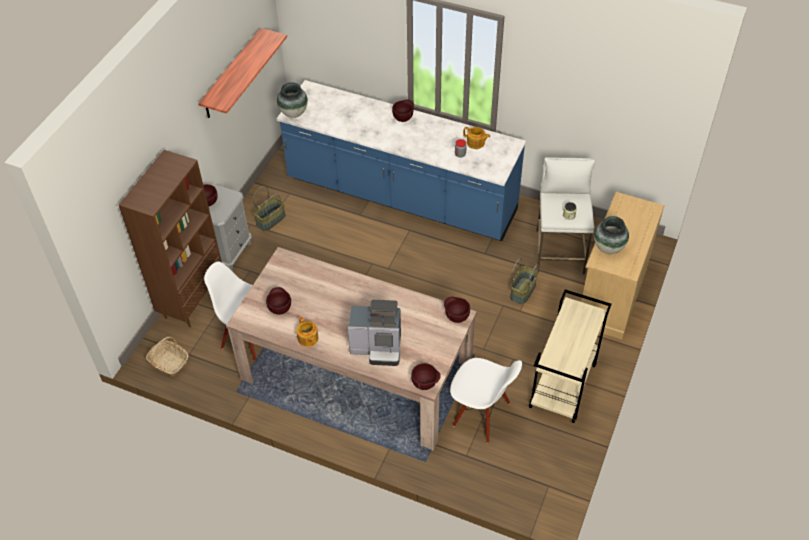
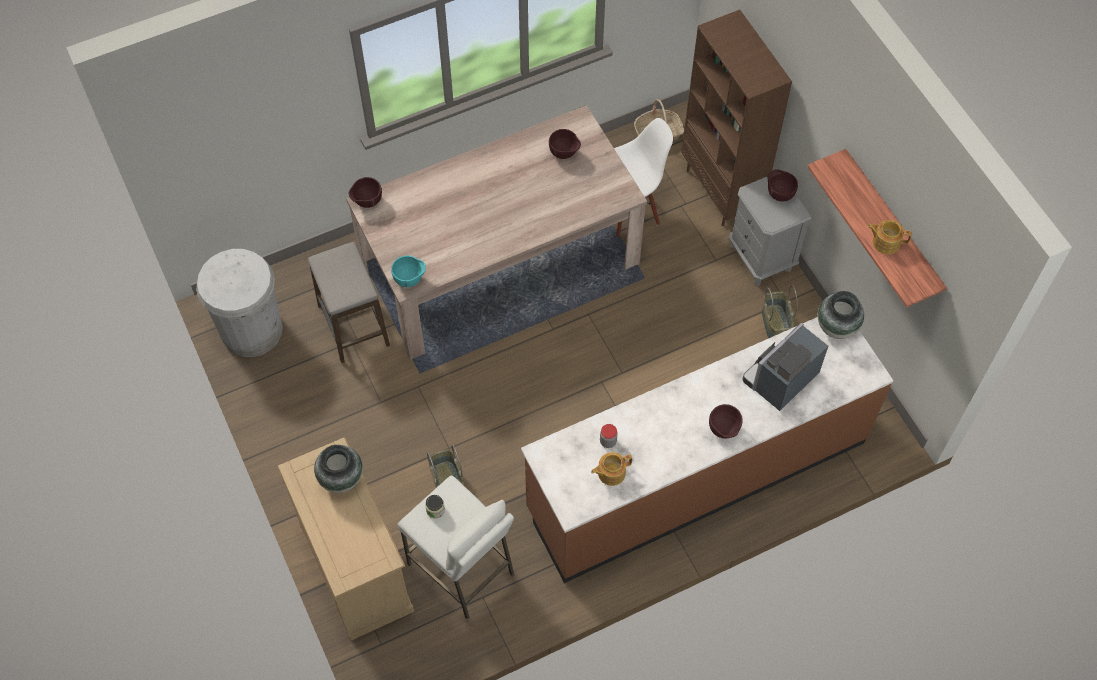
camera: 130 degrees right, 10 degrees up
blue counter [277,80,526,241] -> brown counter [521,317,894,583]
teapot [296,317,319,347] -> teapot moved to [868,220,912,254]
coffee machine [348,300,401,366] -> coffee machine moved to [743,323,828,411]
brown bowl [444,296,470,323] -> turquoise bowl [391,256,426,287]
white chair [450,358,522,443] -> stool [308,242,390,363]
beige cart [529,289,611,423] -> none
none -> white trash can [196,249,283,357]

